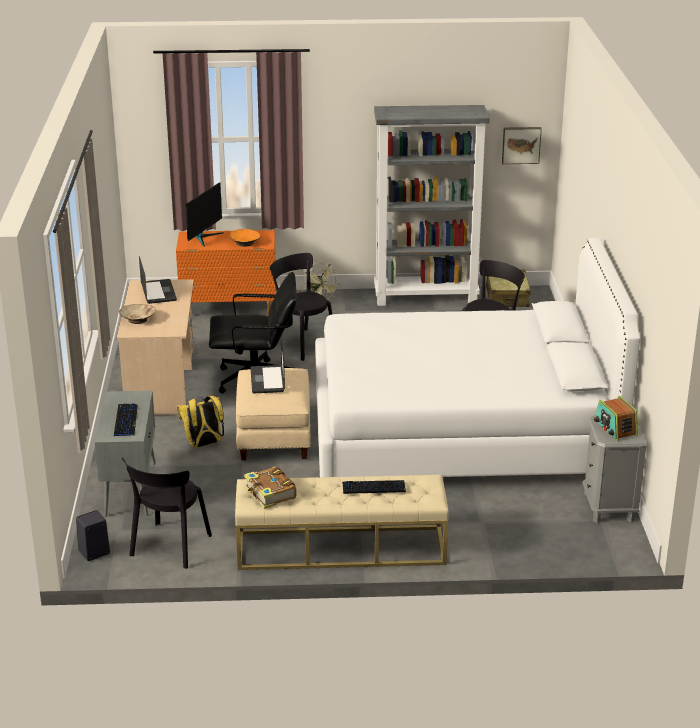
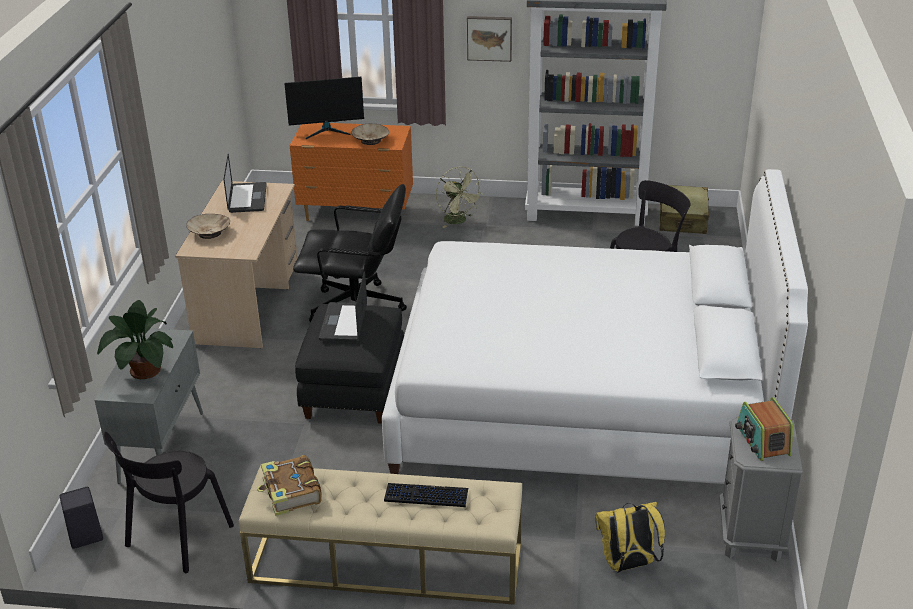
camera: 10 degrees right, 5 degrees up
keyboard [114,404,138,436] -> potted plant [97,300,173,379]
yellow backpack [177,396,224,448] -> yellow backpack moved to [595,502,665,573]
monitor [185,182,224,247] -> monitor turned 45 degrees clockwise [284,77,364,139]
orange bowl [228,229,261,247] -> beige bowl [351,123,389,145]
beige ottoman [236,368,311,460] -> black ottoman [295,304,404,424]
black chair [270,253,332,361] -> none
picture [502,127,542,164] -> picture moved to [467,16,512,62]

